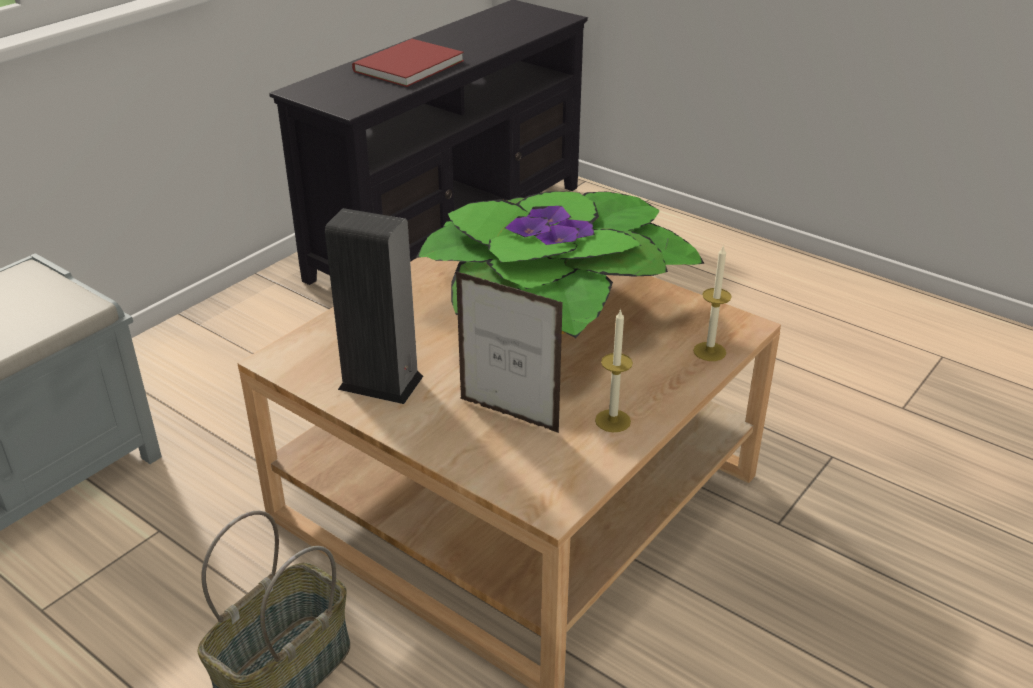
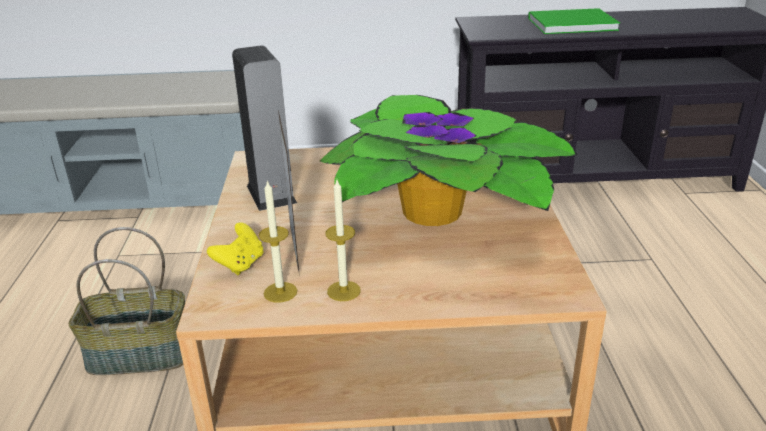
camera: 50 degrees right, 5 degrees down
red book [352,39,464,87] -> green book [528,8,620,34]
candle [693,245,732,361] -> candle moved to [258,180,297,303]
none -> yellow game controller [207,222,264,275]

